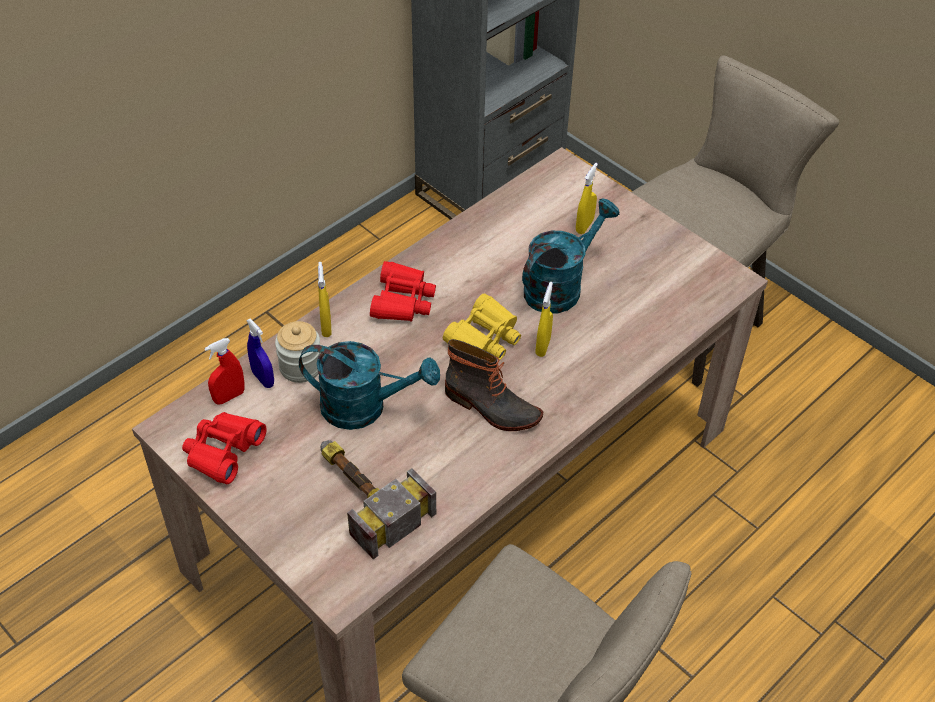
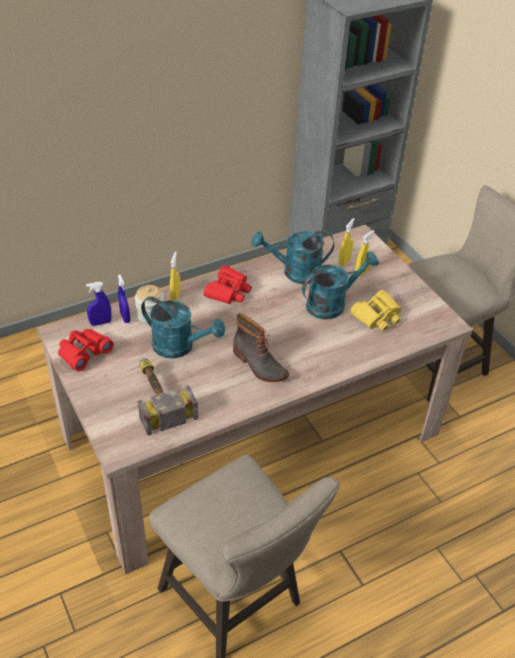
camera: 15 degrees right, 5 degrees down
red spray bottle [204,338,245,404] -> blue spray bottle [86,282,112,326]
yellow binoculars [443,293,521,360] -> yellow binoculars moved to [350,290,401,332]
yellow spray bottle [536,282,553,357] -> yellow spray bottle moved to [339,218,355,266]
none -> turquoise watering can [251,231,334,284]

